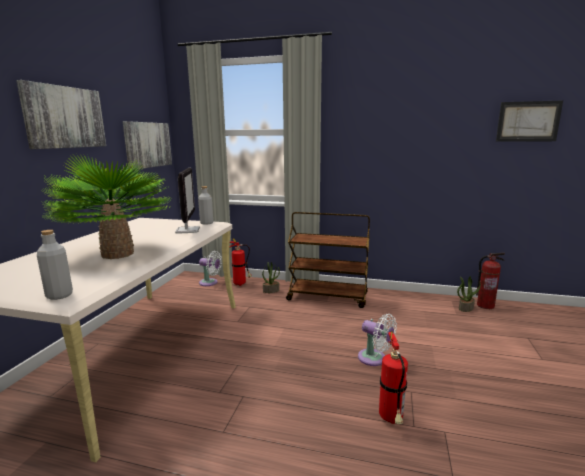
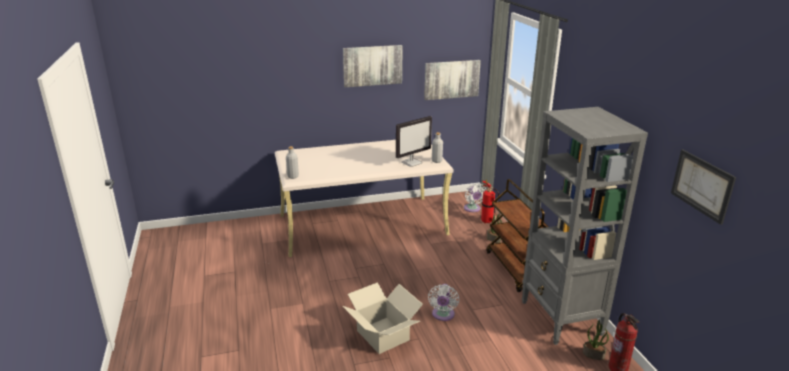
camera: 60 degrees right, 10 degrees up
potted plant [42,154,172,259] -> none
fire extinguisher [379,331,408,424] -> cardboard box [343,282,423,354]
none -> grey bookcase [522,107,648,345]

